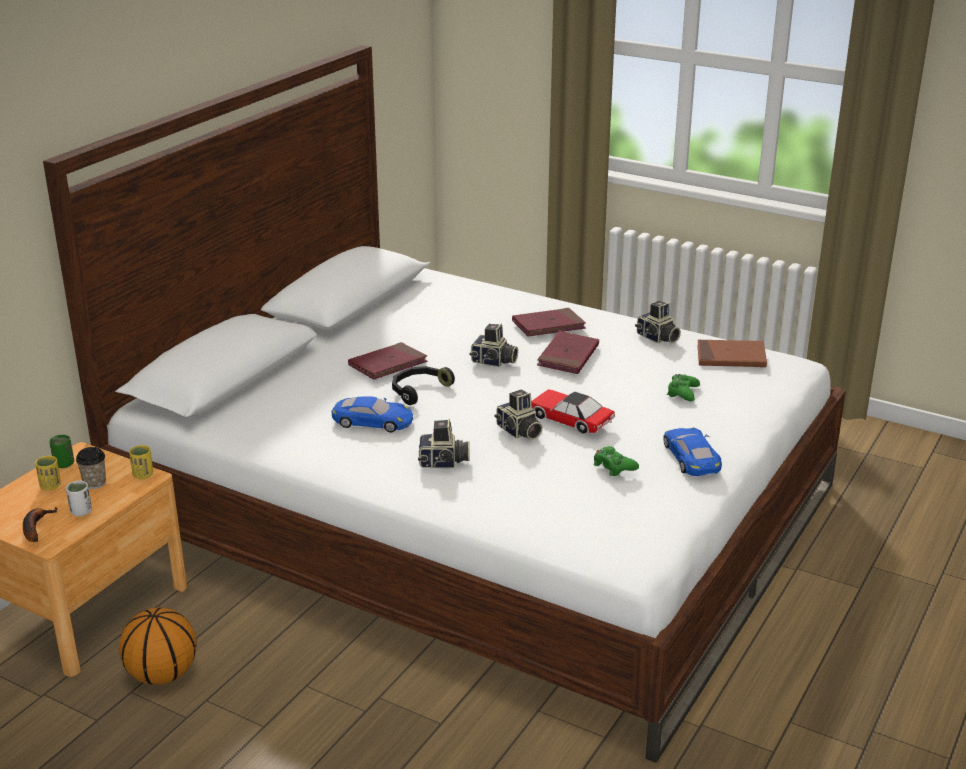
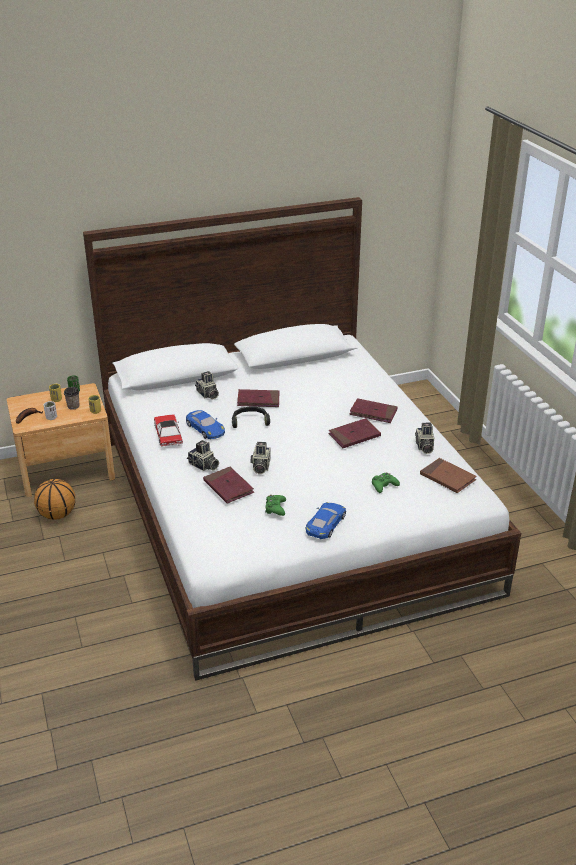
camera: 40 degrees right, 5 degrees up
camera [470,323,518,367] -> camera moved to [195,371,219,400]
toy car [531,389,615,433] -> toy car moved to [154,414,183,447]
none -> red book [203,467,254,503]

